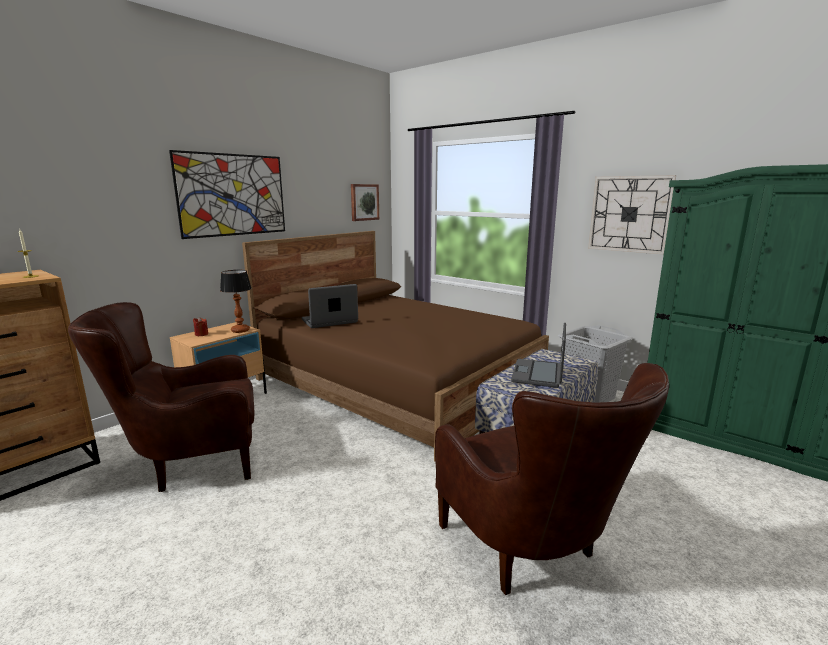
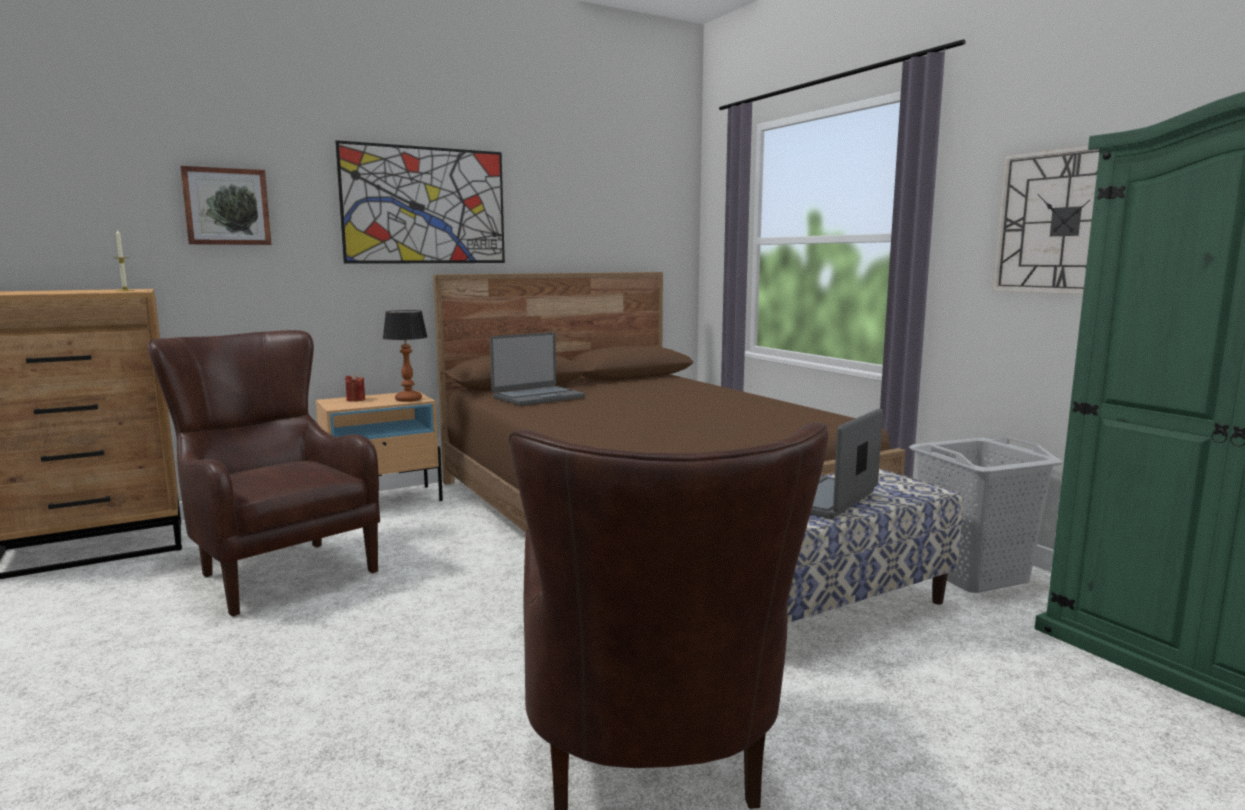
camera: 20 degrees right, 5 degrees down
brown armchair [68,302,254,492] -> brown armchair turned 45 degrees clockwise [148,330,380,616]
laptop [302,284,358,328] -> laptop turned 150 degrees clockwise [490,332,585,406]
picture [351,184,379,221] -> picture moved to [180,166,271,245]

